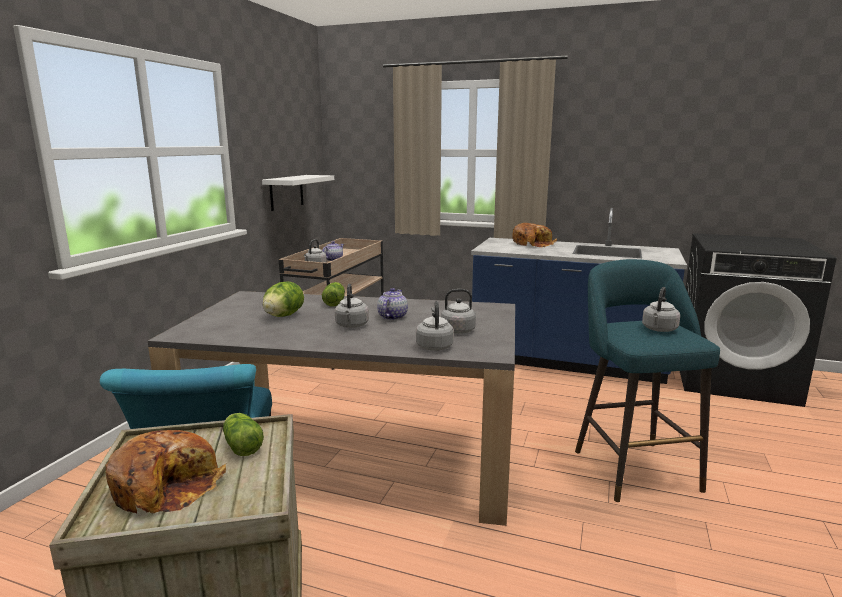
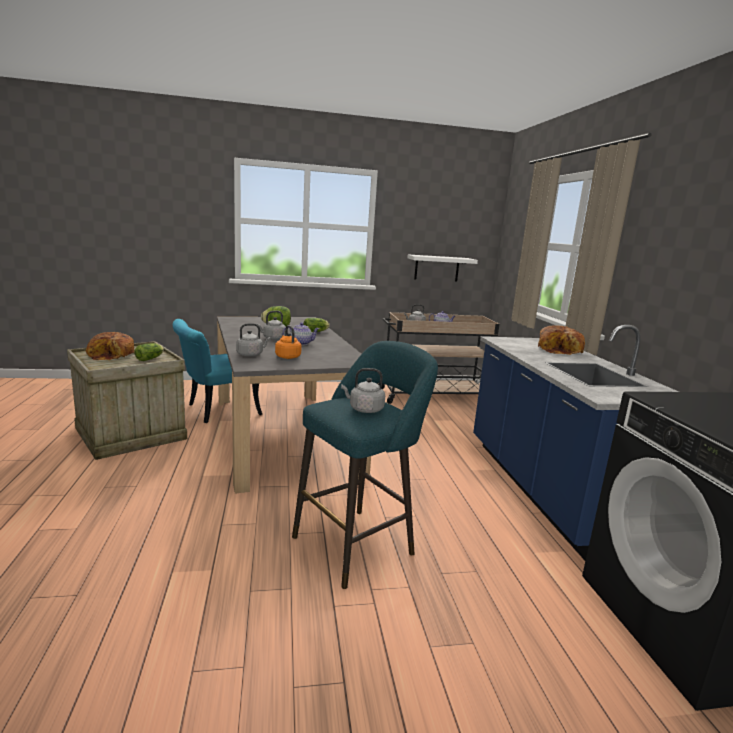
camera: 60 degrees right, 0 degrees up
grey kettle [431,289,476,334] -> orange kettle [275,325,301,359]

